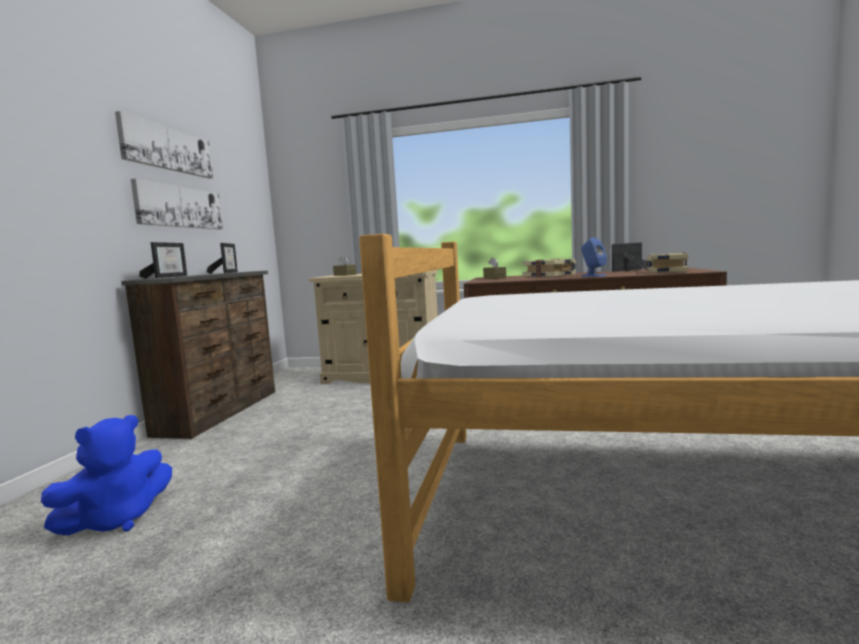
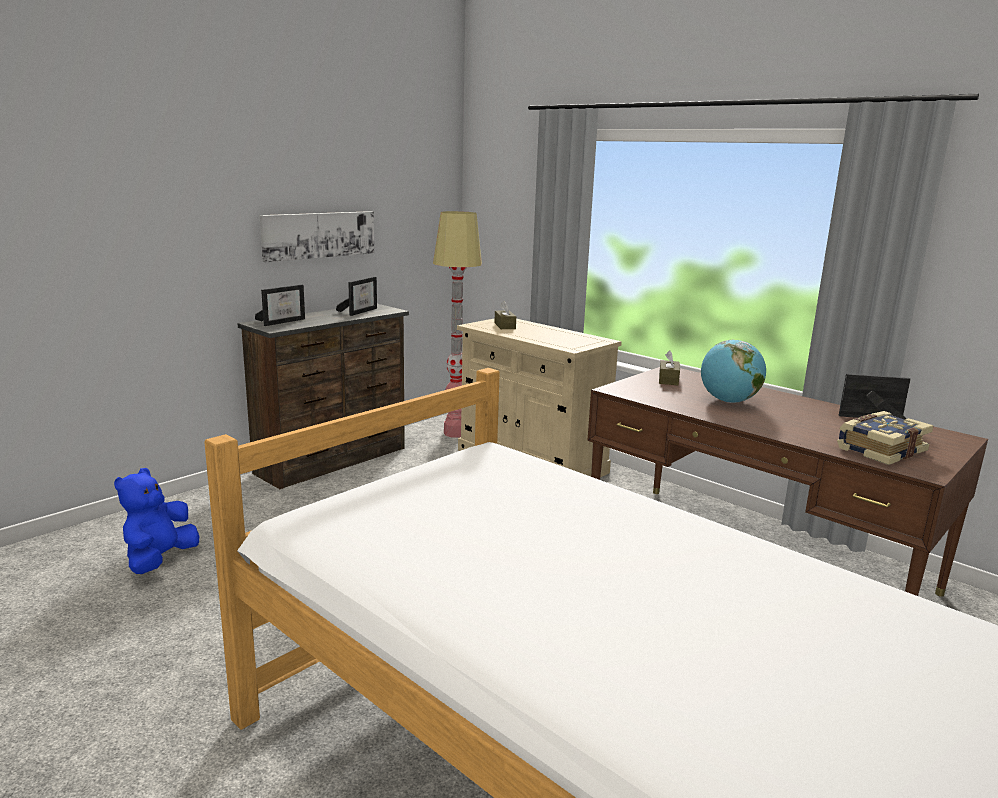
camera: 30 degrees right, 10 degrees up
blue plush toy [41,415,172,536] -> blue plush toy turned 120 degrees clockwise [114,468,199,574]
picture [115,111,213,179] -> none
book [522,258,576,278] -> globe [701,340,766,403]
blue speaker [581,237,607,277] -> none
none -> floor lamp [433,211,482,438]

